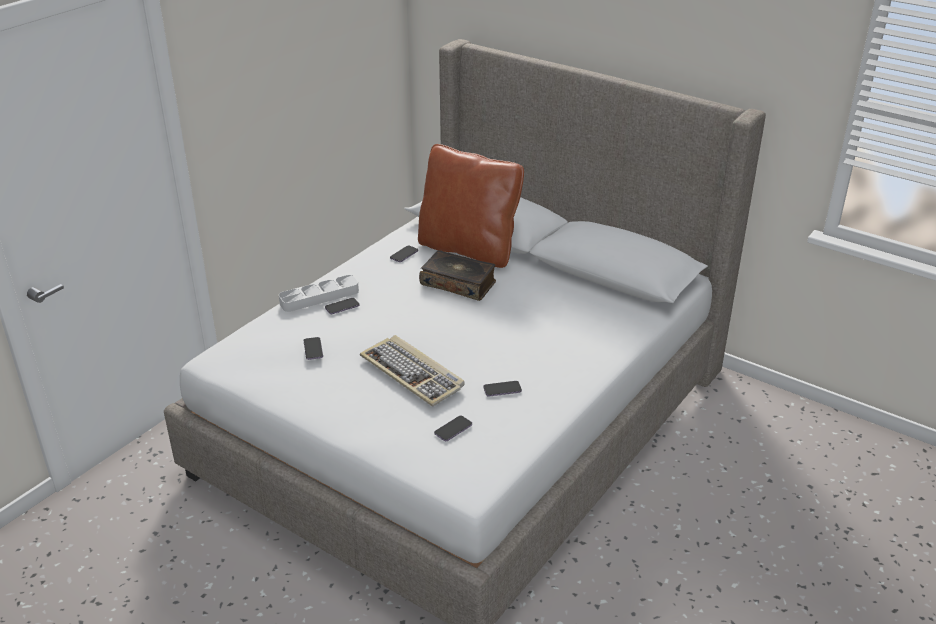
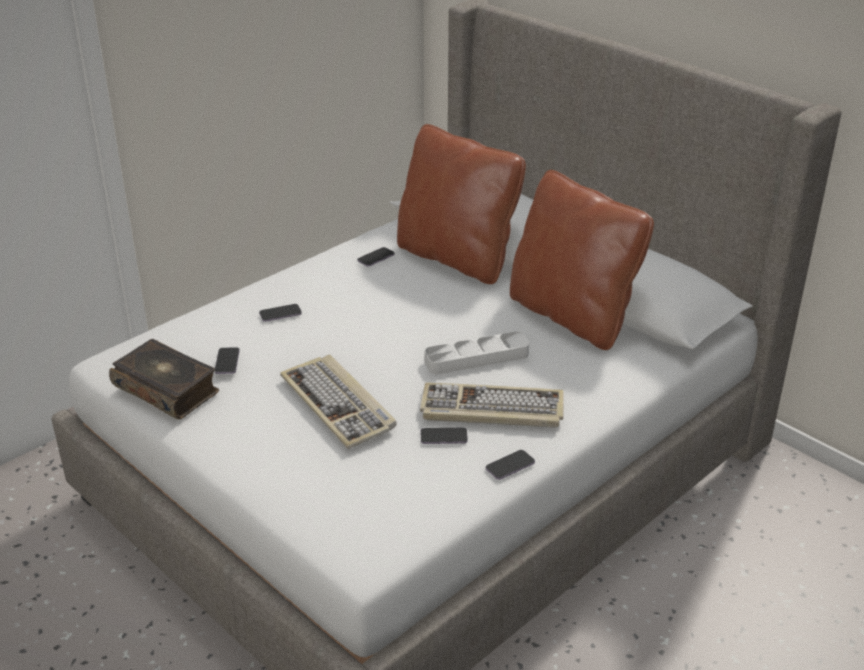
camera: 10 degrees right, 0 degrees up
grey tray [279,275,359,312] -> grey tray moved to [425,331,529,374]
book [419,250,496,301] -> book moved to [109,339,219,420]
phone [434,416,472,441] -> phone moved to [486,450,535,480]
none -> keyboard [420,382,563,428]
none -> brown pillow [510,170,654,350]

